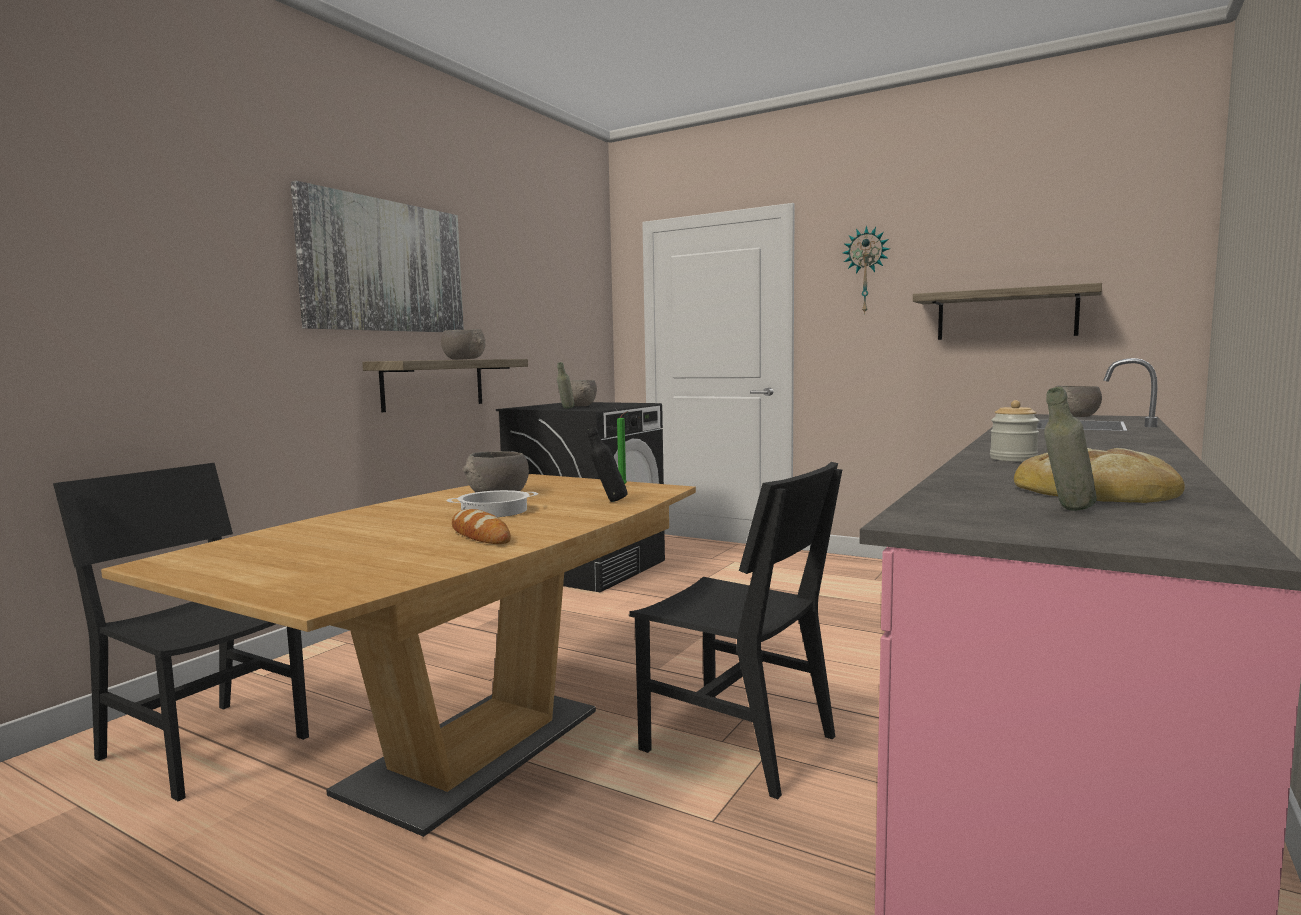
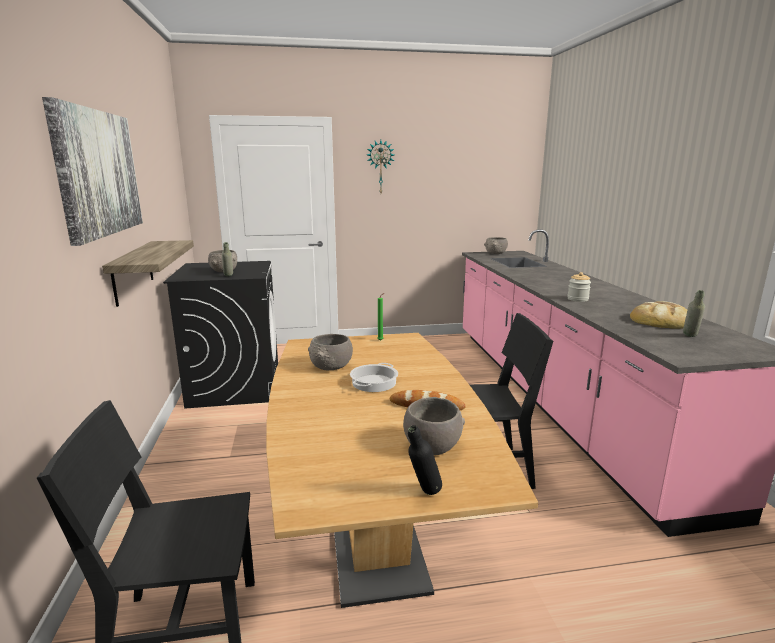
camera: 40 degrees left, 10 degrees up
grey bowl [441,329,485,360] -> grey bowl moved to [403,397,465,455]
black bottle [587,427,627,502] -> black bottle moved to [408,425,442,495]
shelf [913,283,1102,340] -> none

